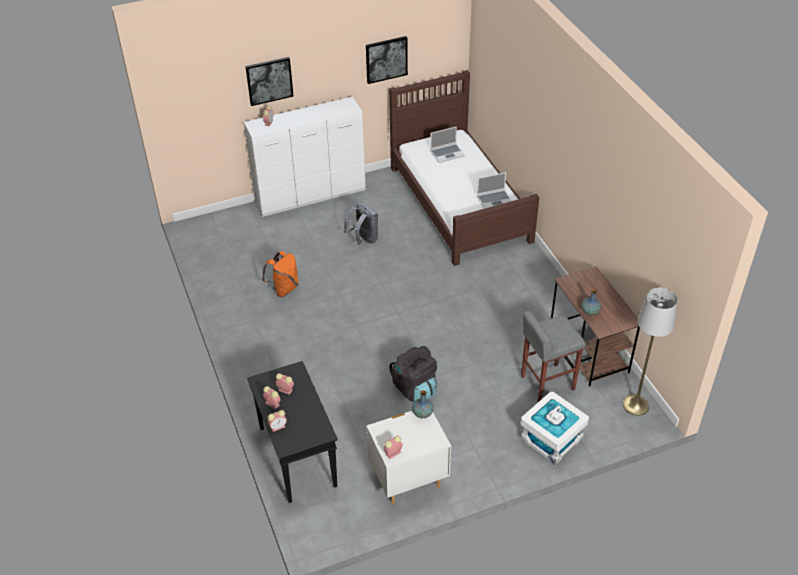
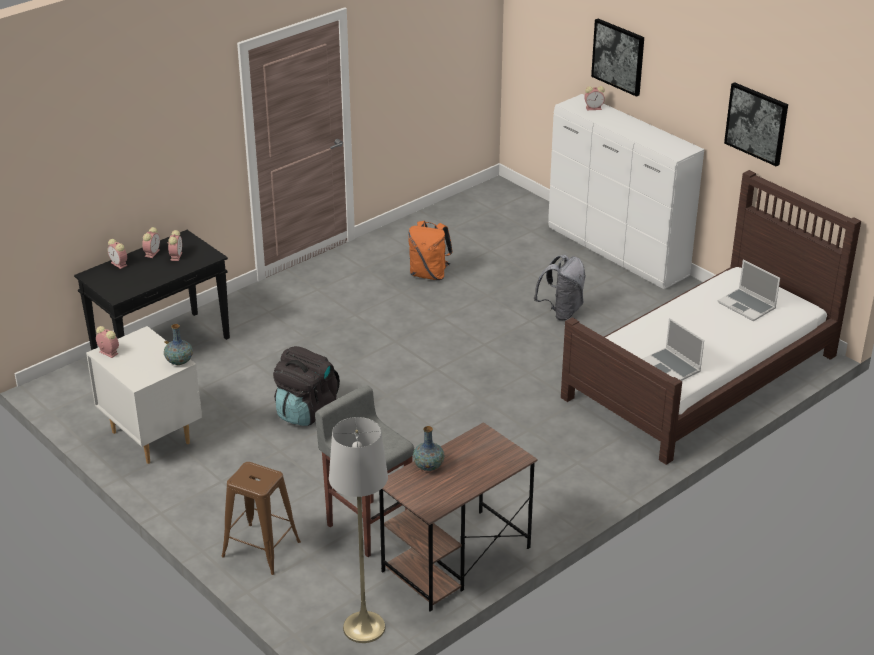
camera: 70 degrees right, 10 degrees down
white storage box [521,392,589,465] -> brown stool [221,462,301,575]

